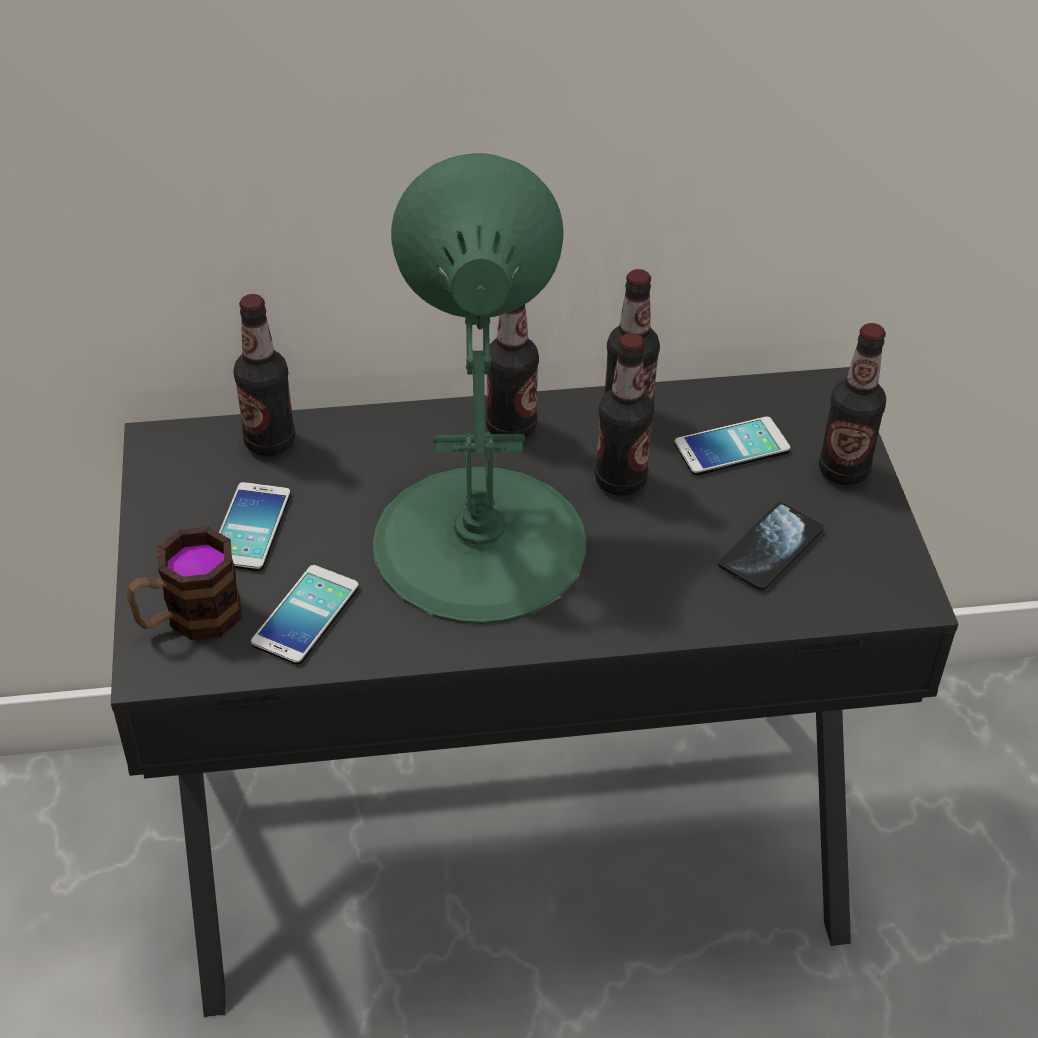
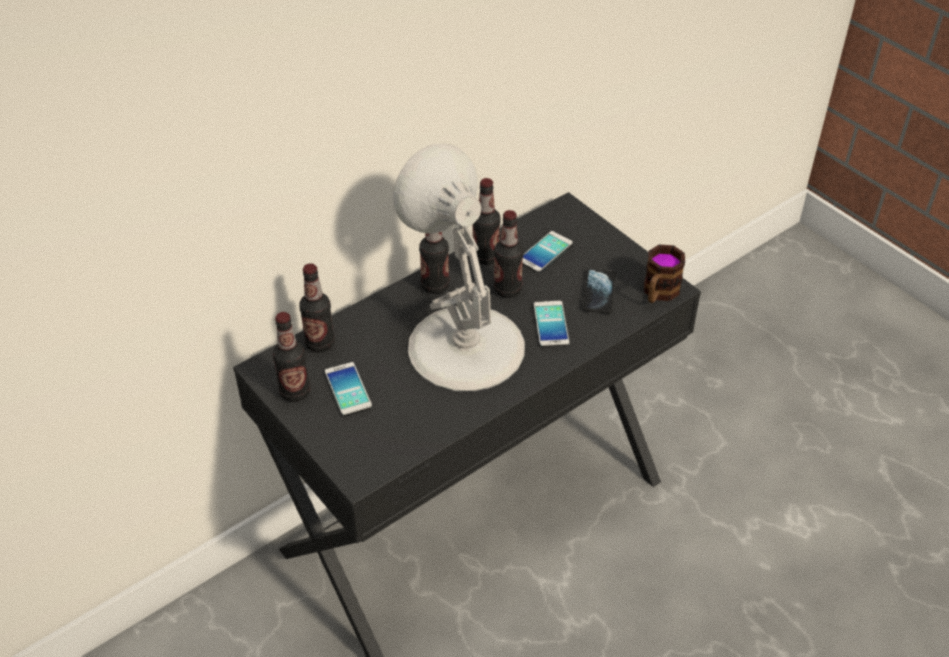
camera: 30 degrees left, 0 degrees up
mug [127,527,242,640] -> mug moved to [644,245,685,303]
phone [251,565,359,665] -> phone moved to [533,301,570,347]
green table lamp [373,153,587,624] -> white table lamp [393,144,525,392]
bottle [819,323,886,485] -> bottle moved to [272,312,310,402]

